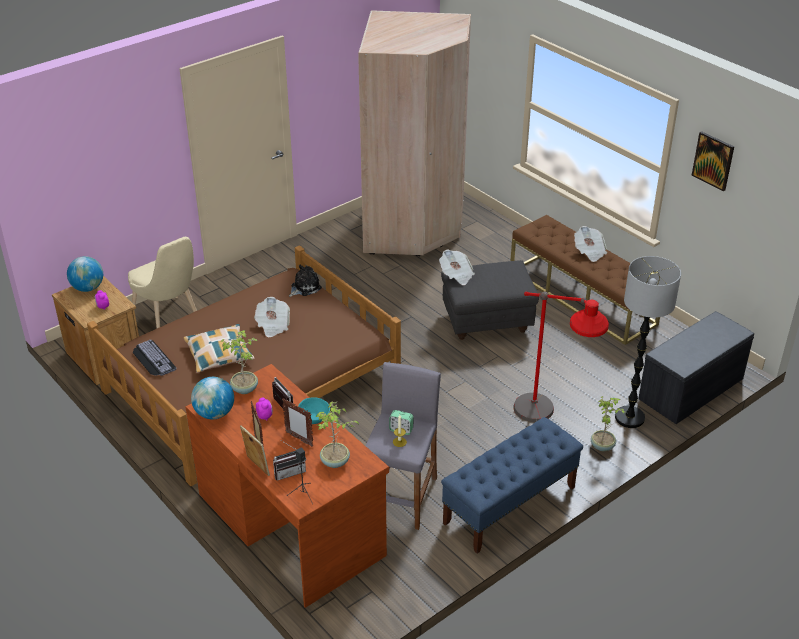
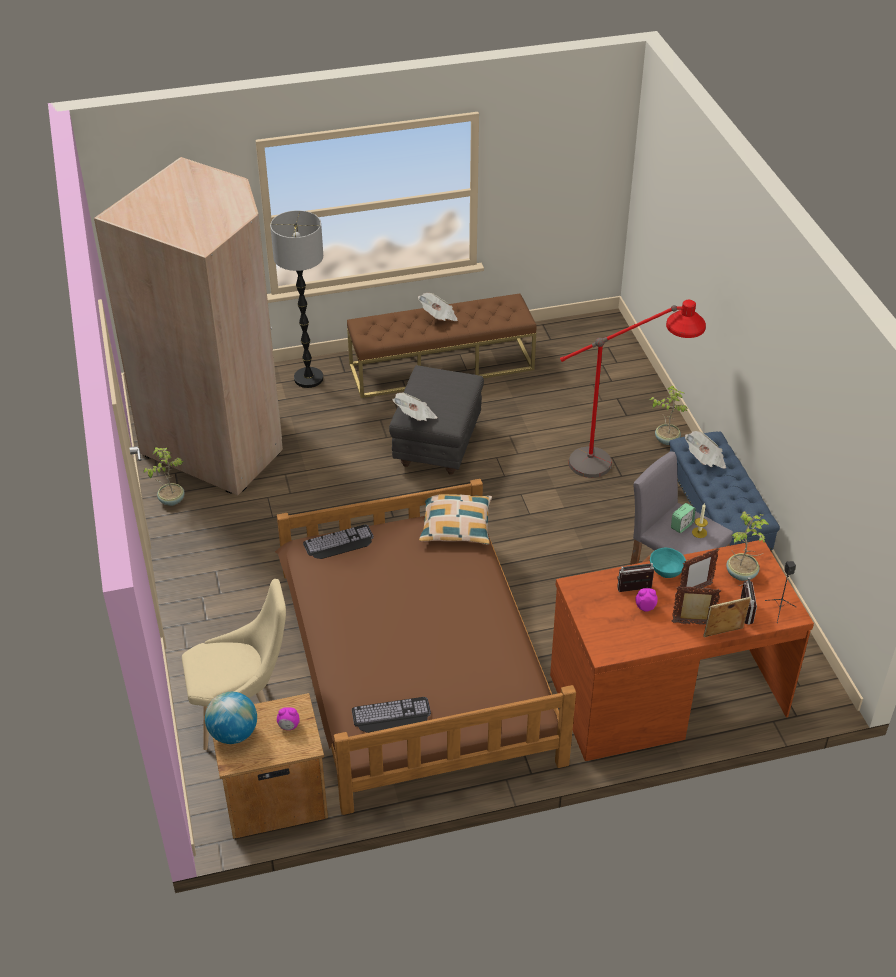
camera: 65 degrees left, 5 degrees up
pillow [184,324,254,373] -> pillow moved to [419,494,492,545]
globe [191,377,234,419] -> none
potted plant [220,330,258,394] -> potted plant moved to [144,447,185,506]
newspaper [254,297,290,337] -> newspaper moved to [685,431,726,468]
plush toy [289,265,322,297] -> keyboard [303,525,374,559]
floor lamp [615,256,681,428] -> floor lamp moved to [270,210,323,388]
grey bench [638,311,754,424] -> none
picture [691,131,734,191] -> none

